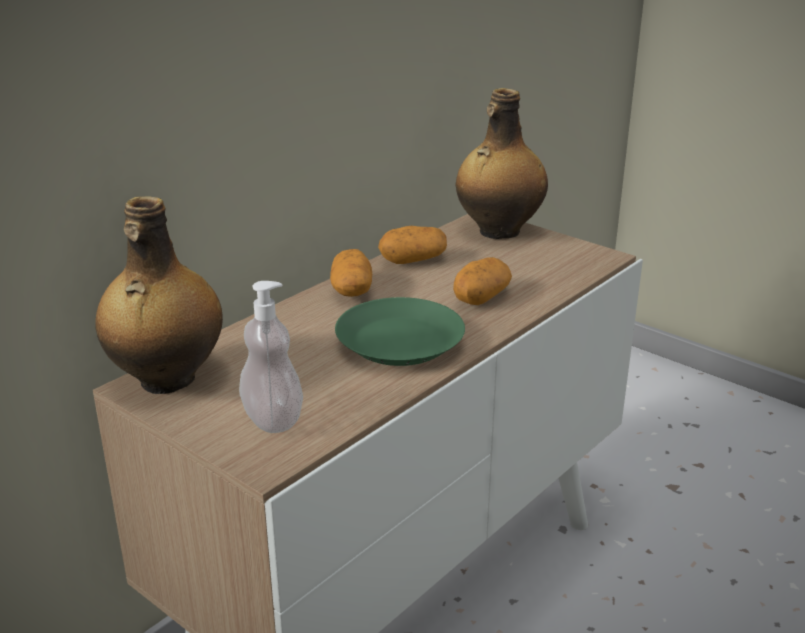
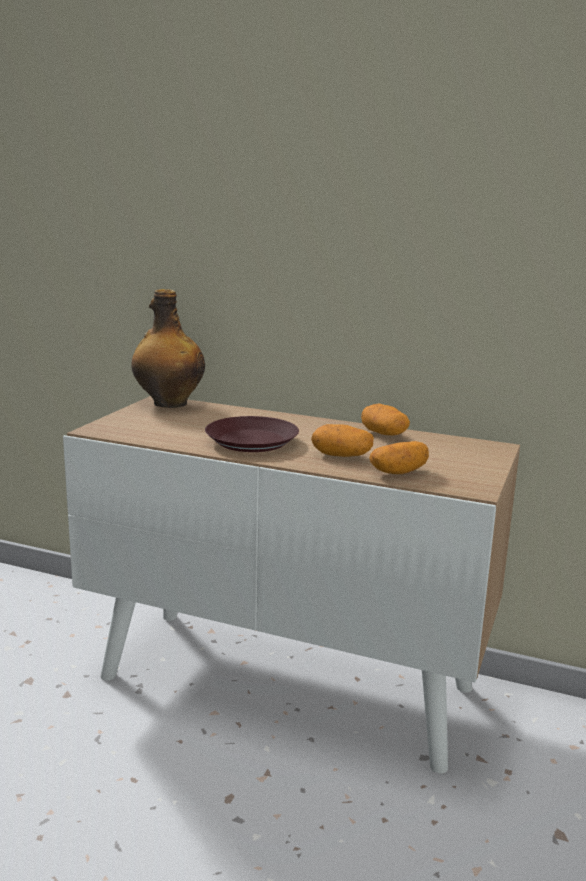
camera: 70 degrees right, 10 degrees down
soap dispenser [239,281,303,433] -> none
potato [330,249,372,297] -> potato moved to [369,441,429,474]
green plate [335,297,465,366] -> brown plate [205,416,299,452]
bottle [456,88,548,239] -> none

